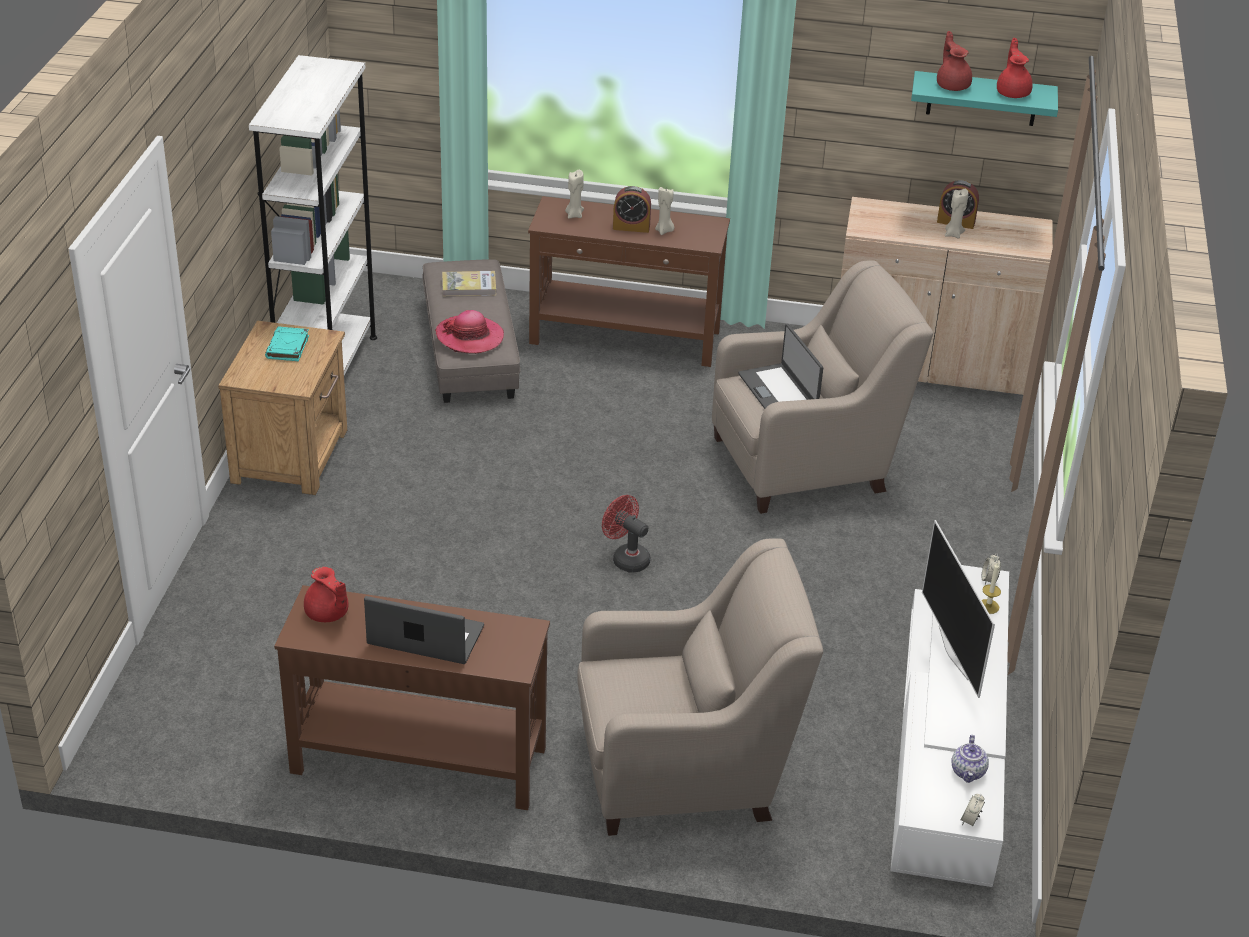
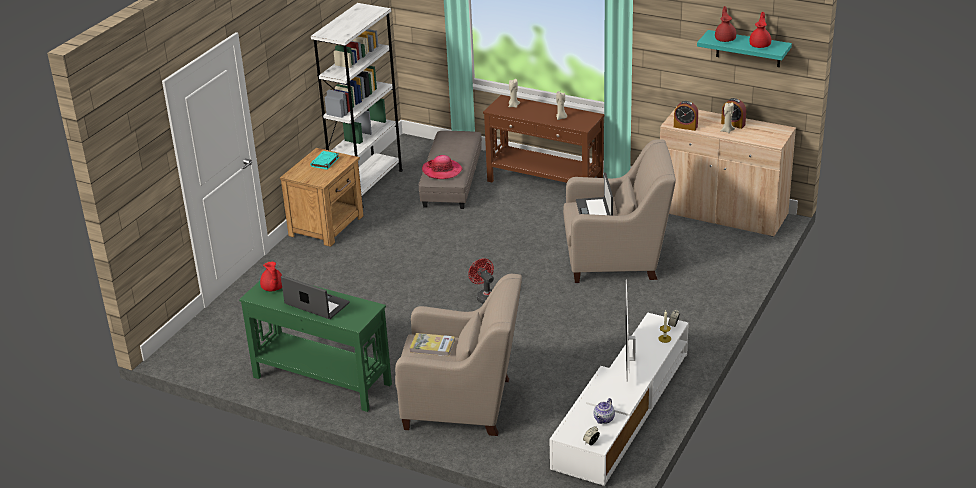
camera: 20 degrees right, 5 degrees down
brown console table [274,585,550,810] -> green console table [239,281,392,412]
book [442,271,496,296] -> book moved to [410,333,455,356]
alarm clock [613,186,651,233] -> alarm clock moved to [674,101,698,131]

